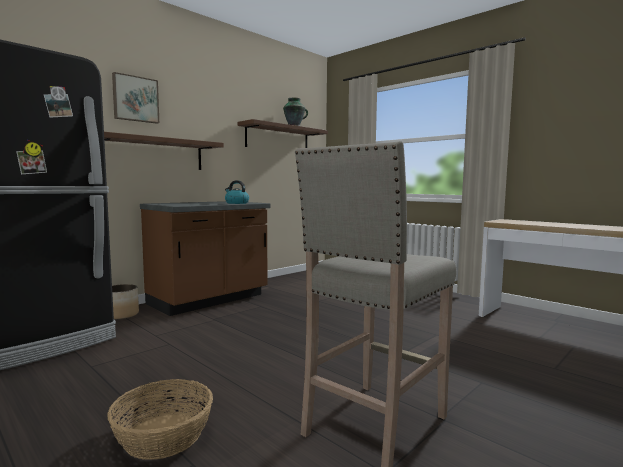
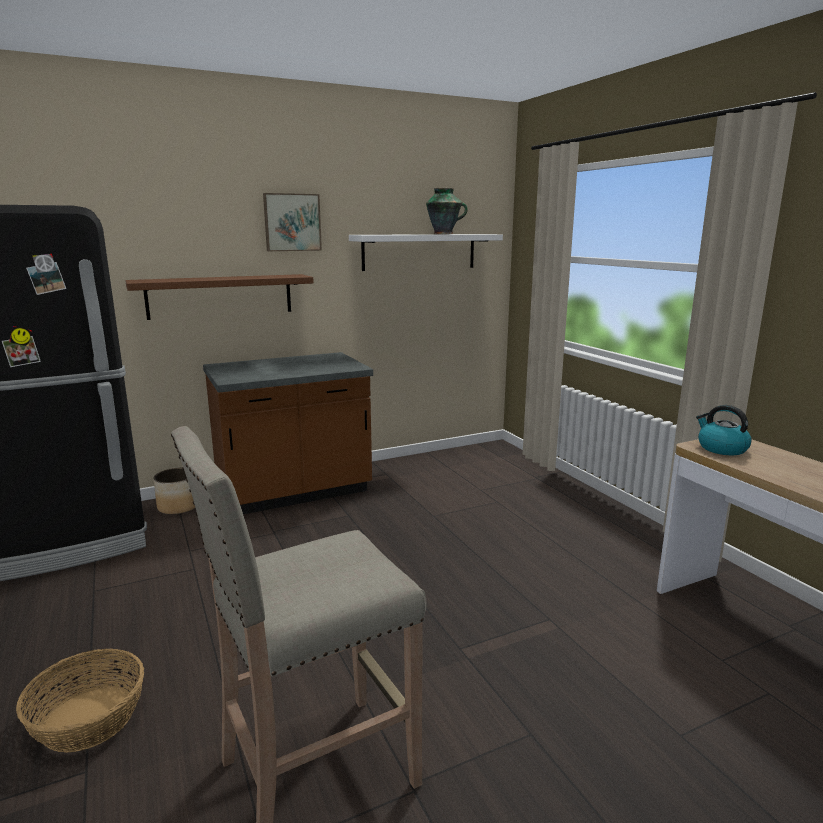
camera: 20 degrees right, 10 degrees up
picture [112,72,159,124] -> picture moved to [263,193,322,251]
kettle [225,180,249,204] -> kettle moved to [696,405,752,455]
brown shelf [238,119,328,148] -> white shelf [349,234,503,271]

